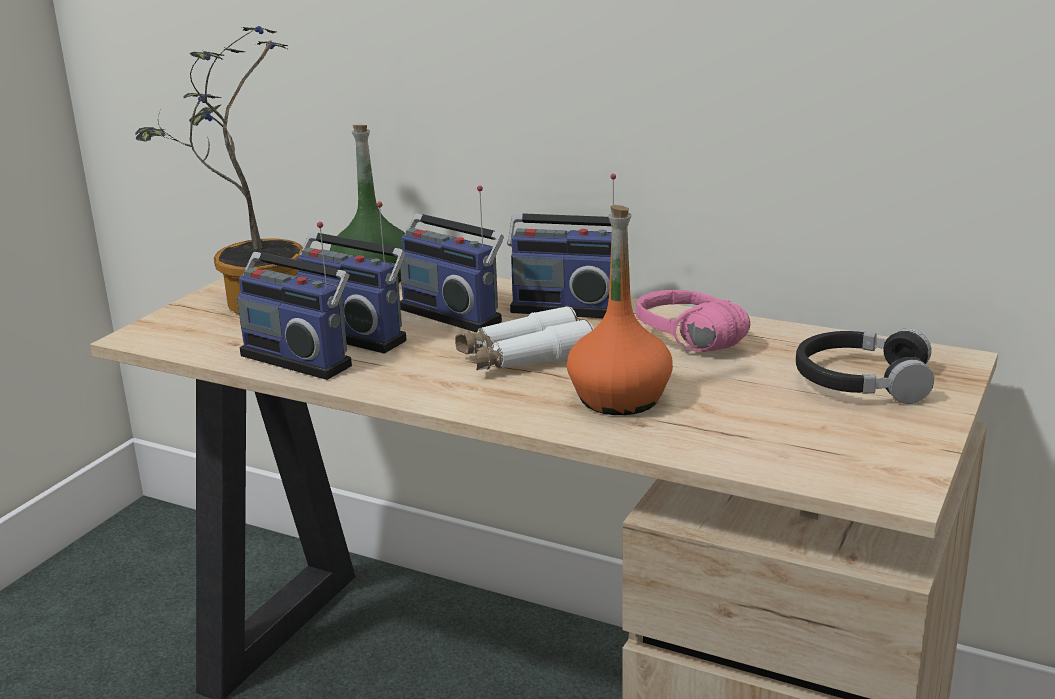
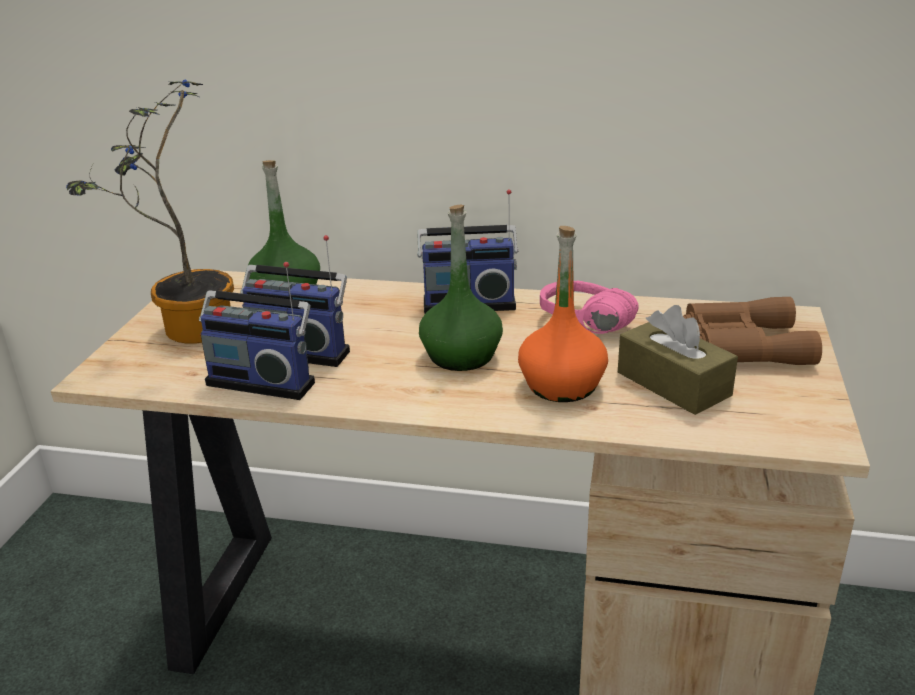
camera: 15 degrees left, 5 degrees up
radio [400,186,504,333] -> none
white binoculars [455,306,594,370] -> green bottle [419,204,503,371]
black headphones [796,328,934,404] -> brown binoculars [683,297,822,365]
none -> brown tissue box [618,305,738,415]

